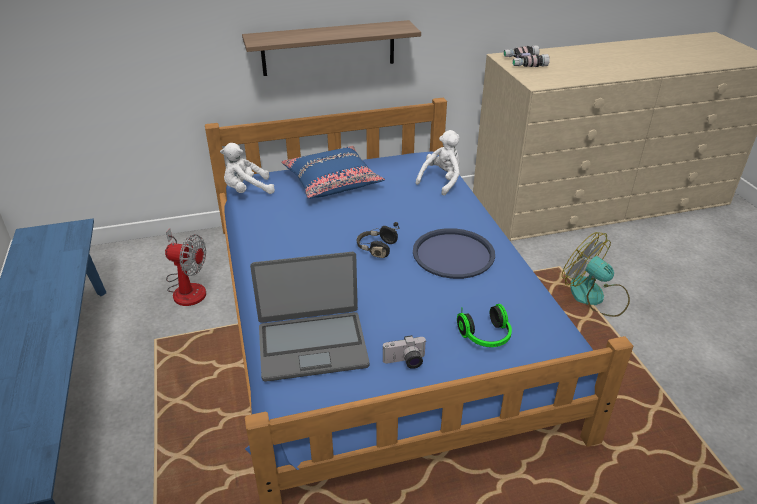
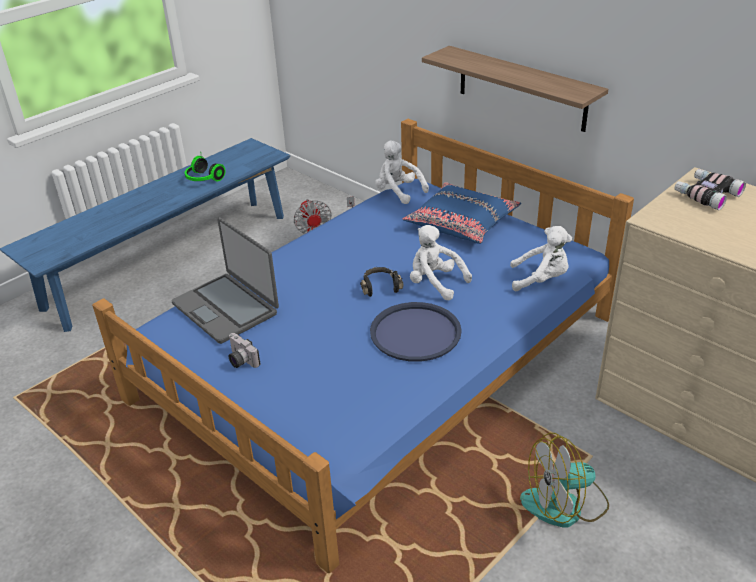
camera: 60 degrees right, 0 degrees up
headphones [457,304,512,347] -> headphones moved to [185,156,225,181]
fan [562,232,630,317] -> fan turned 120 degrees counterclockwise [520,433,609,527]
none -> white plush toy [410,225,472,300]

